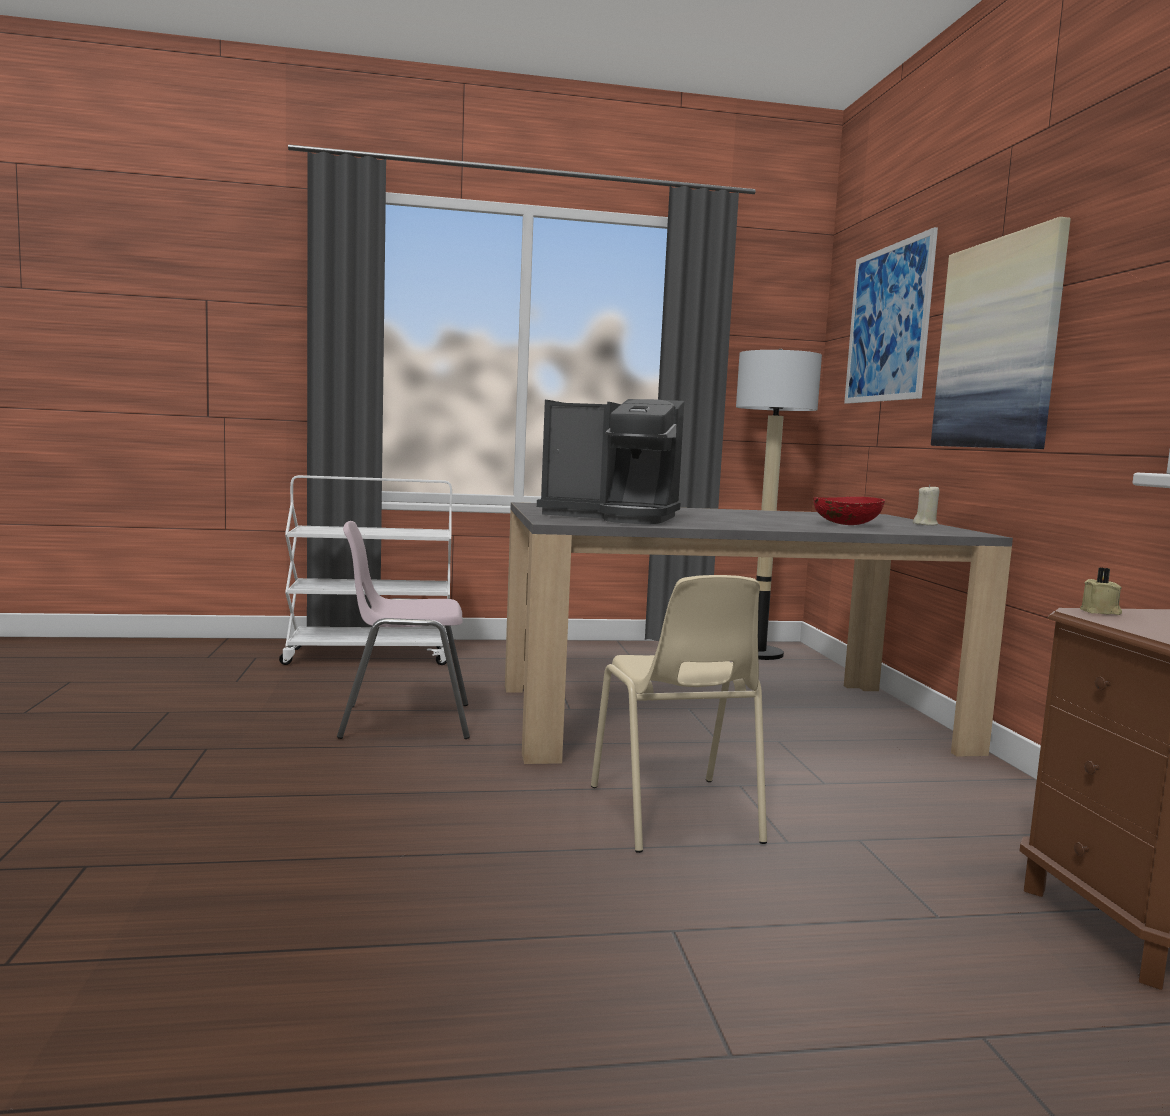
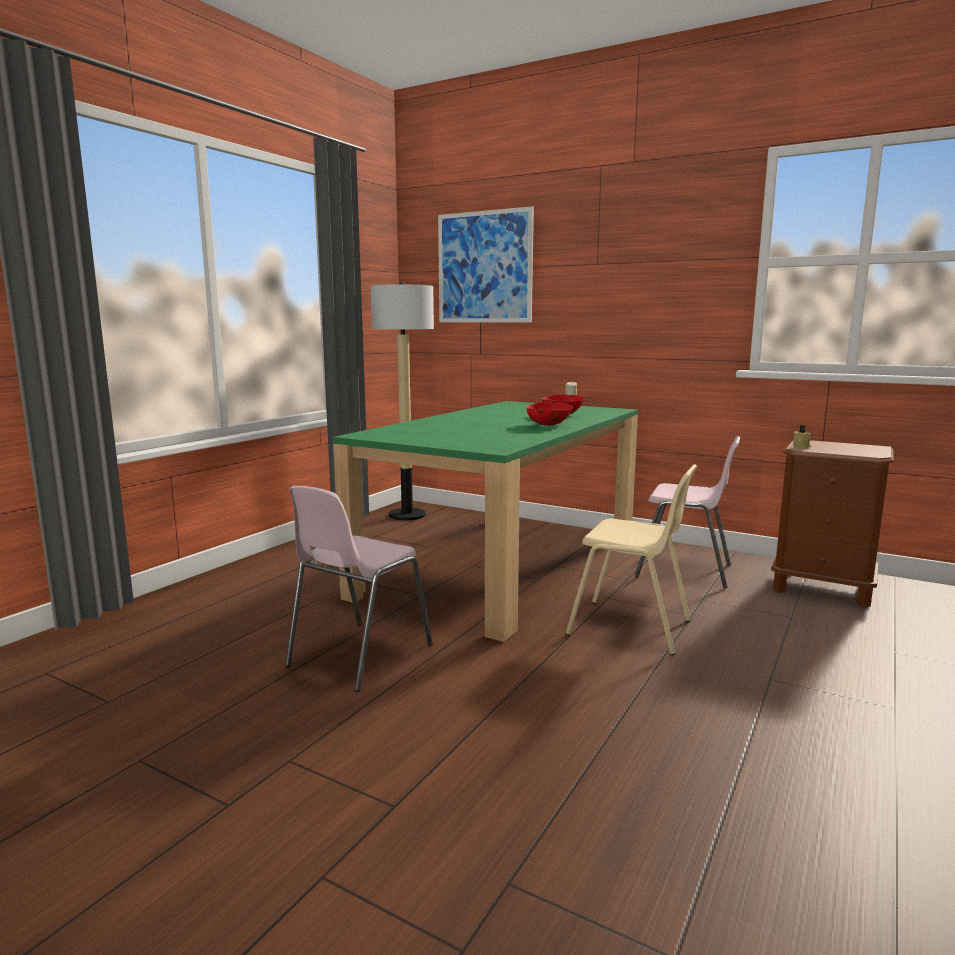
camera: 50 degrees left, 5 degrees up
white cart [279,475,452,665] -> none
grey dining table [505,502,1013,764] -> green dining table [333,401,638,642]
coffee machine [537,399,684,524] -> none
picture [931,217,1071,449] -> none
none -> red bowl [526,402,573,426]
none -> pink chair [635,436,740,588]

